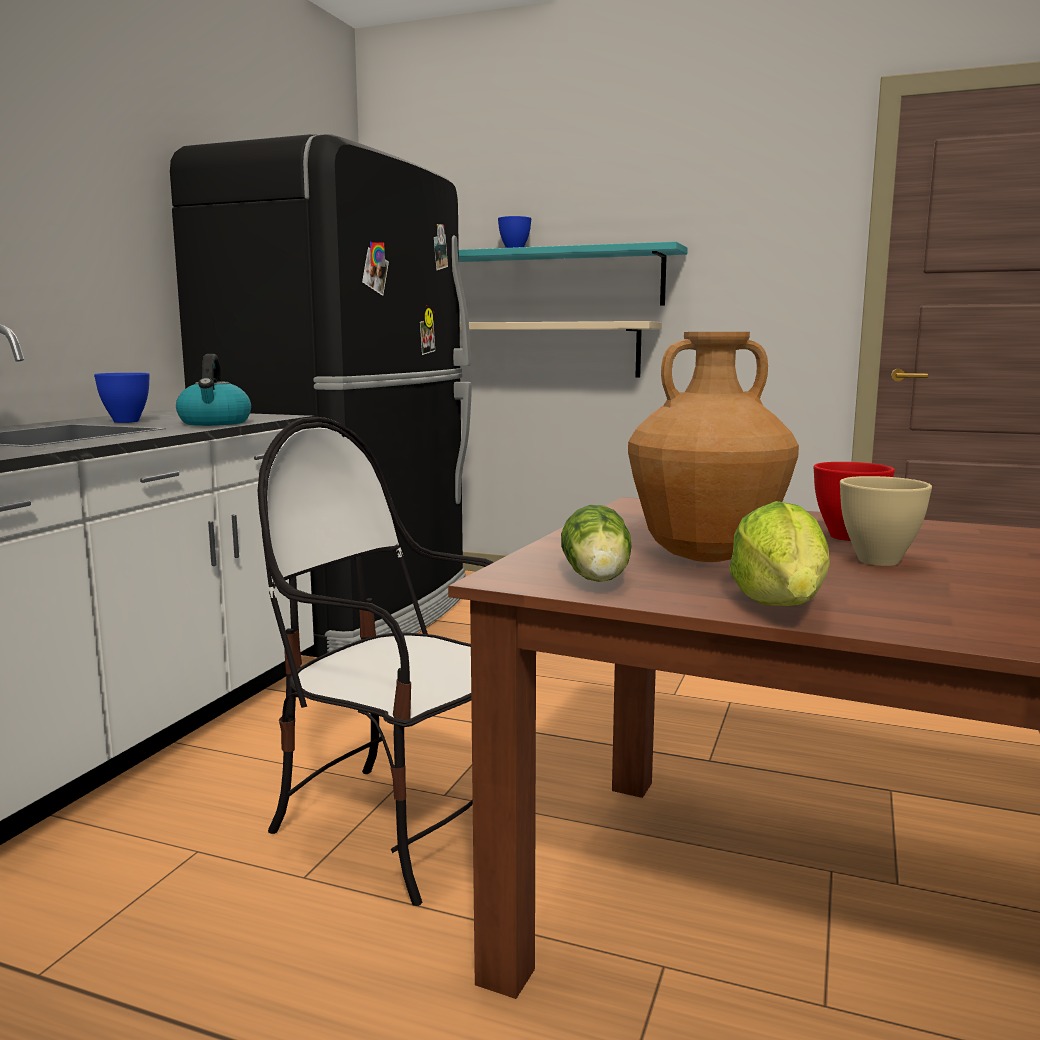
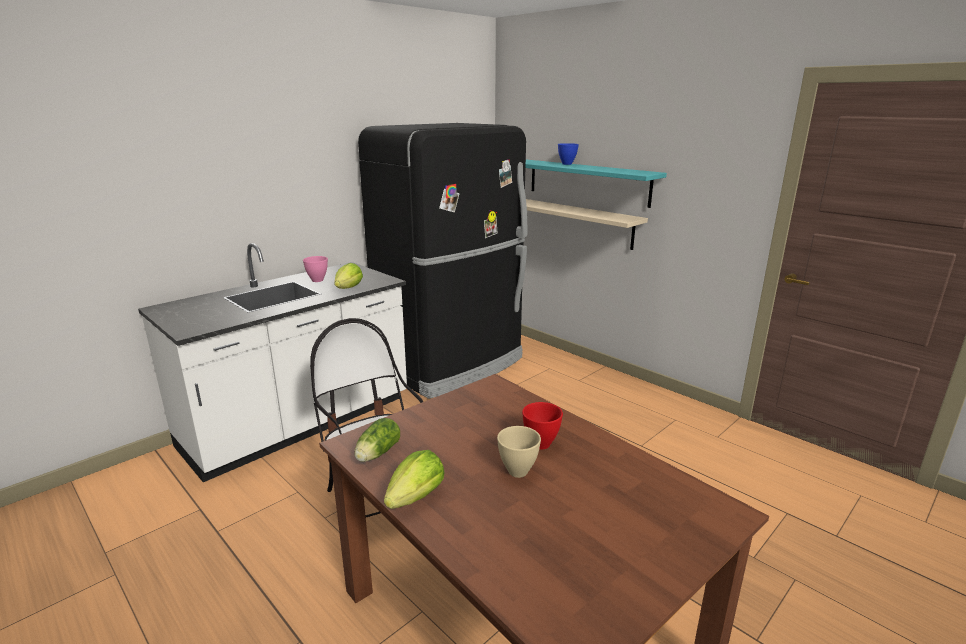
camera: 25 degrees right, 10 degrees up
blue bowl [94,373,150,423] -> pink bowl [303,256,328,282]
kettle [176,354,251,426] -> lettuce [334,263,363,289]
brown vase [628,332,799,562] -> none

